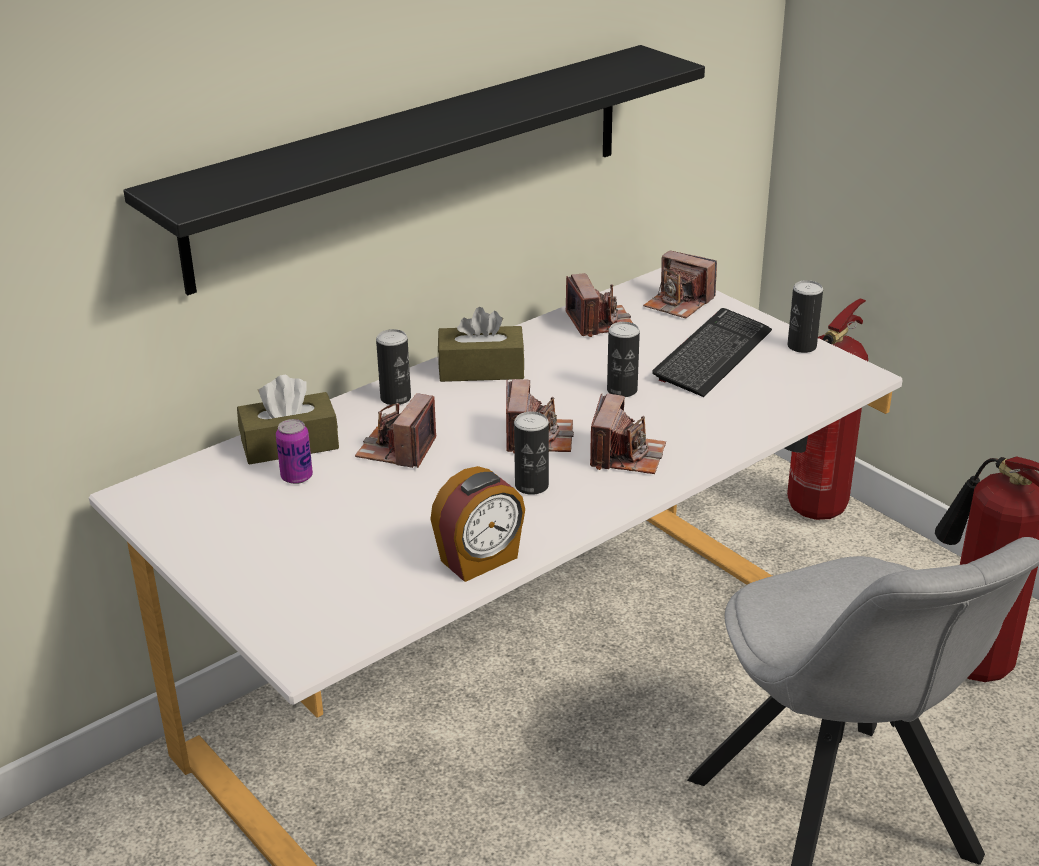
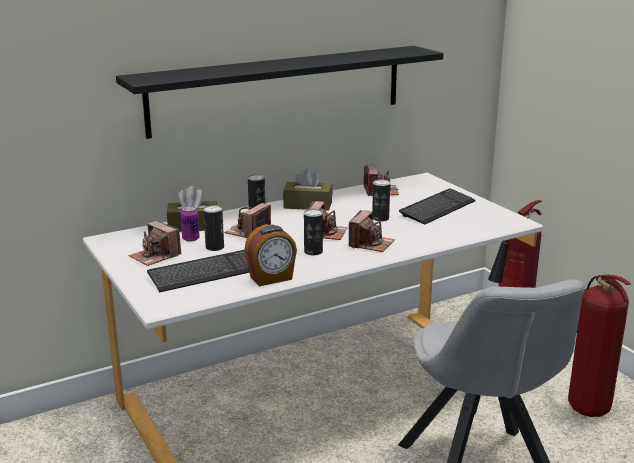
camera: 10 degrees right, 10 degrees down
camera [643,250,717,318] -> camera moved to [129,221,181,266]
can [787,280,823,353] -> can moved to [203,205,224,251]
none -> keyboard [147,250,249,292]

